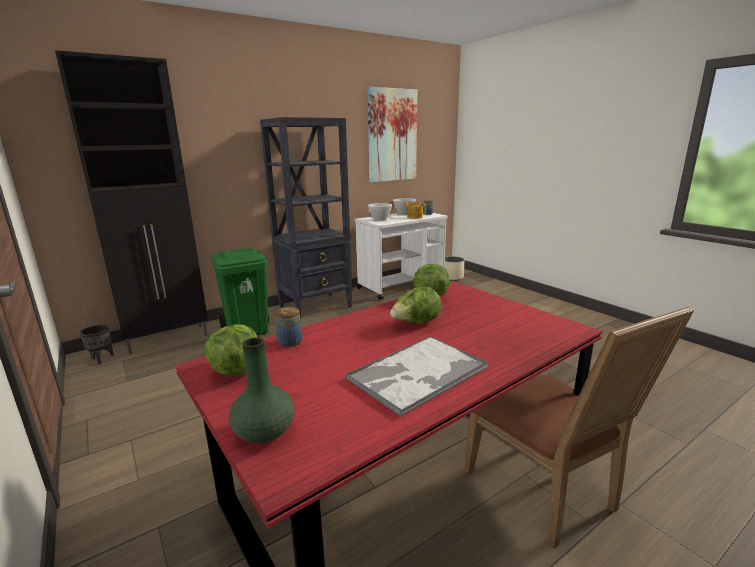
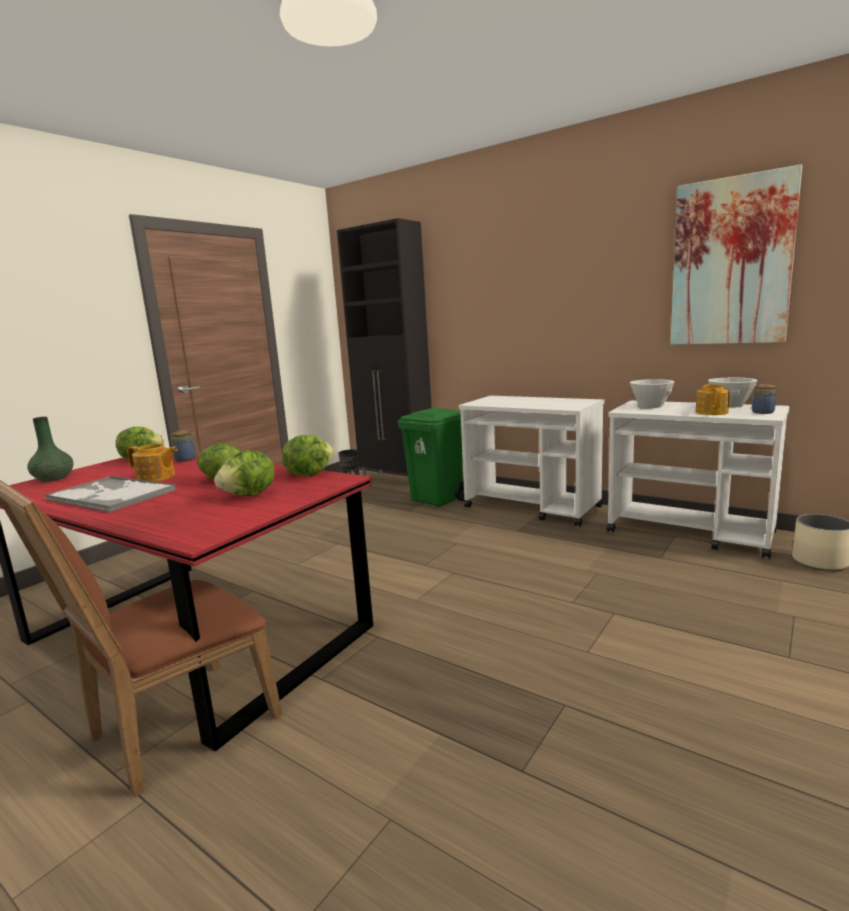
camera: 70 degrees right, 5 degrees down
black bookcase [260,117,353,321] -> white cart [459,396,604,527]
none -> teapot [127,444,177,482]
none -> lettuce [214,450,275,496]

